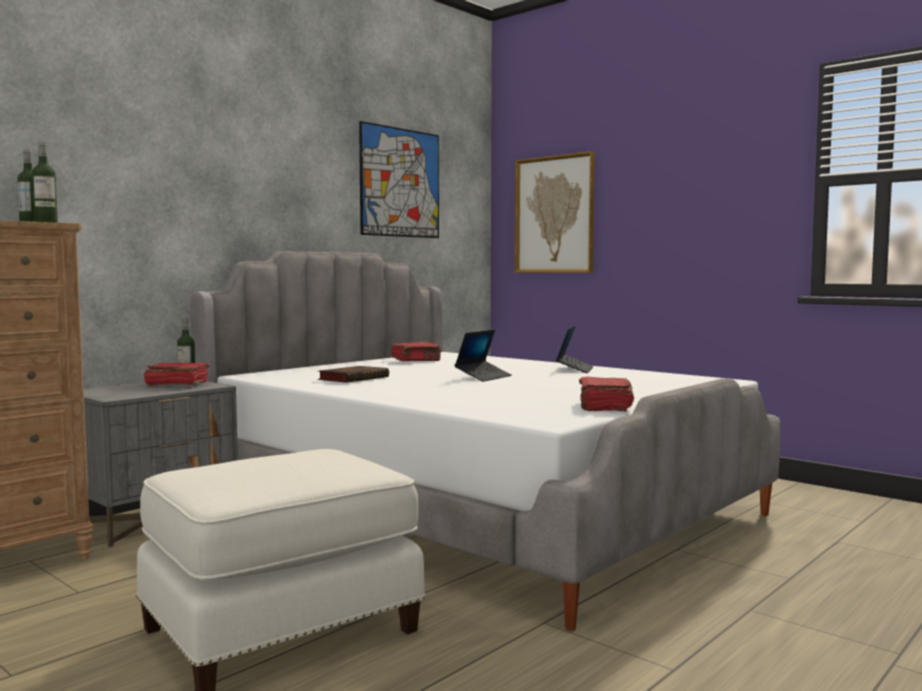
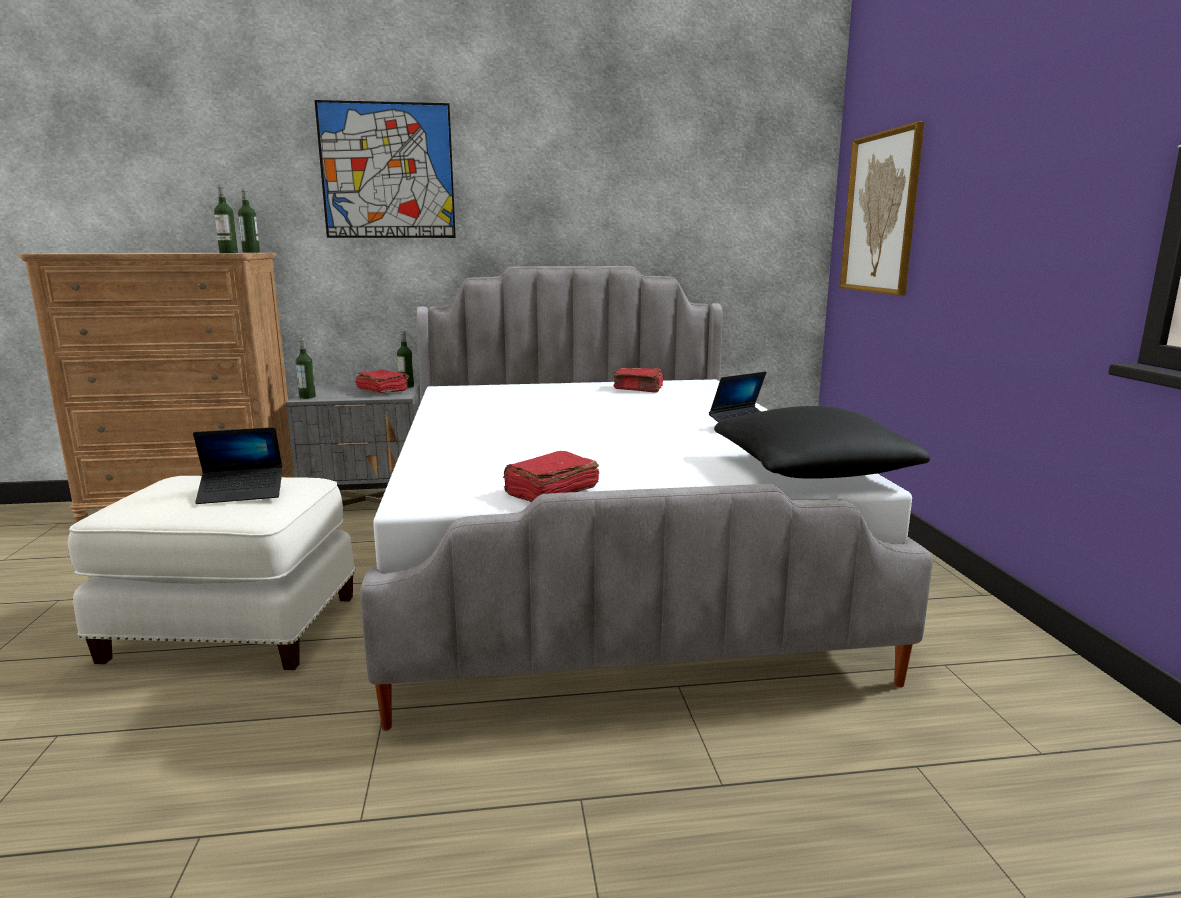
camera: 40 degrees right, 10 degrees up
book [318,366,389,383] -> none
picture [359,121,439,238] -> picture moved to [314,100,456,238]
laptop [455,330,511,382] -> laptop moved to [193,427,283,504]
none -> bottle [296,338,316,399]
none -> black pillow [714,406,930,479]

